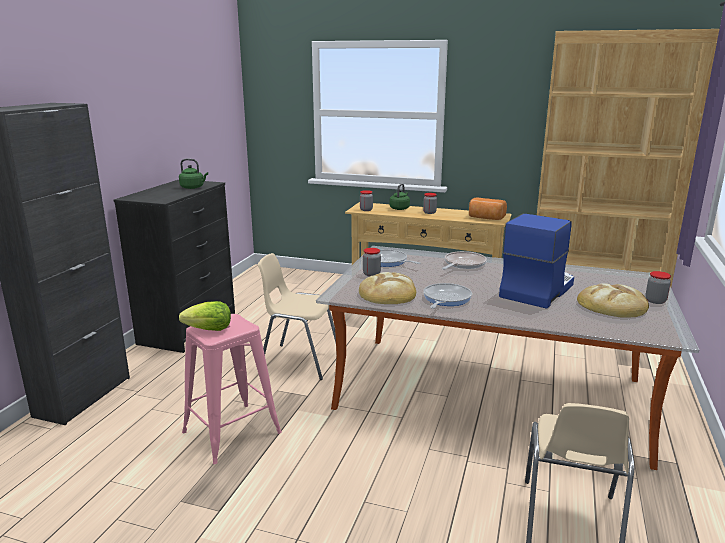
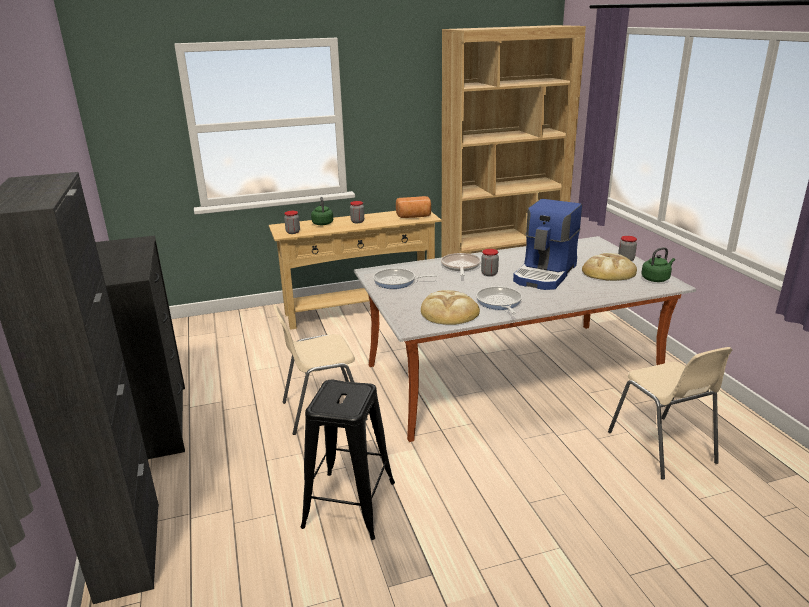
camera: 35 degrees left, 5 degrees up
green kettle [179,159,208,189] -> green kettle moved to [641,247,675,282]
lettuce [179,301,231,331] -> none
pink stool [182,314,282,464] -> black stool [301,380,395,540]
jar [363,248,381,277] -> jar moved to [481,249,499,276]
coffee machine [499,214,574,309] -> coffee machine turned 150 degrees counterclockwise [513,199,582,290]

